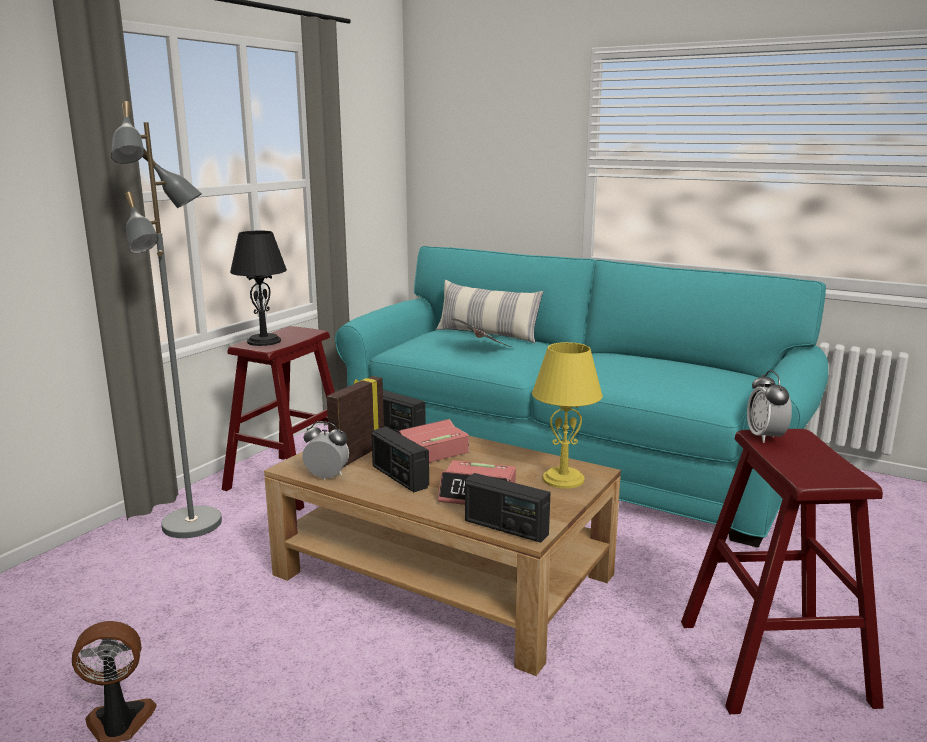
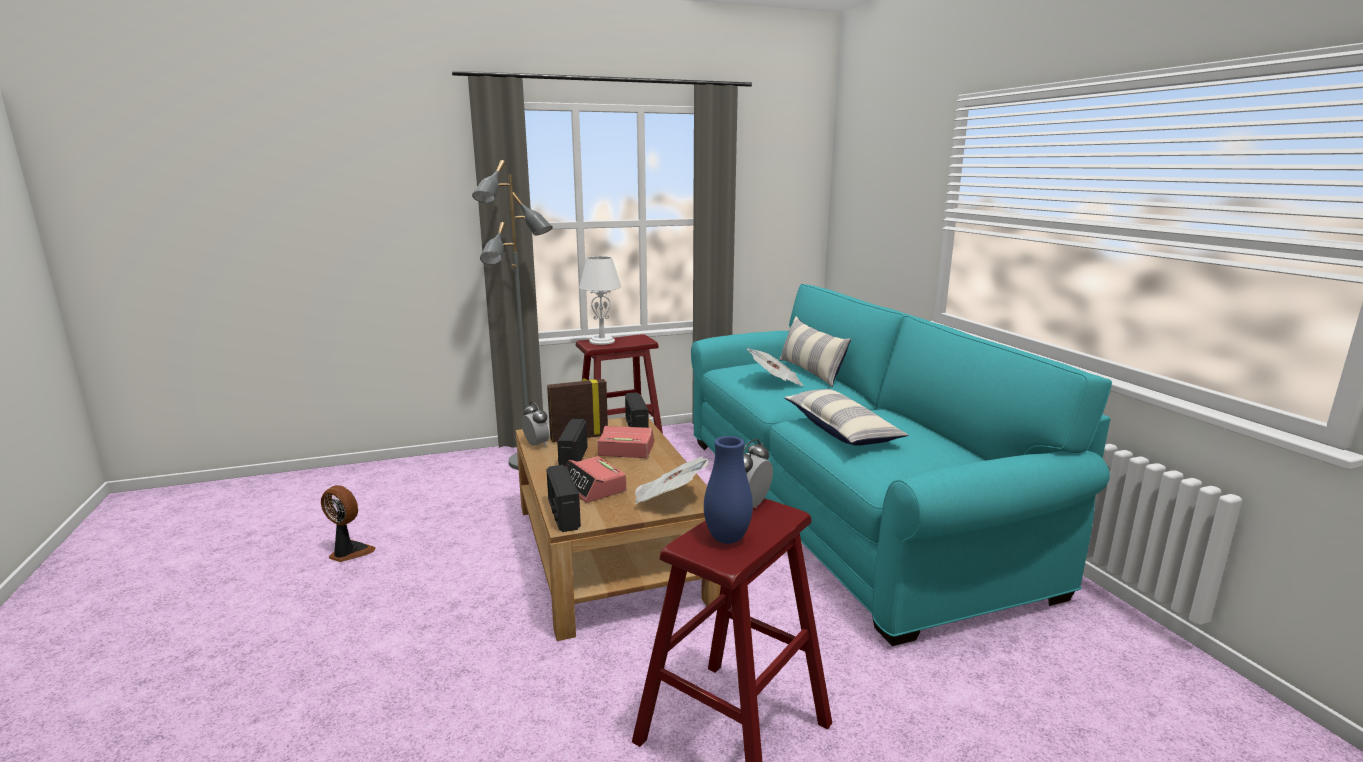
camera: 40 degrees right, 0 degrees up
black table lamp [230,231,287,346] -> white table lamp [579,256,621,345]
yellow table lamp [532,342,603,489] -> newspaper [635,456,709,504]
none -> blue vase [704,436,753,544]
none -> pillow [784,389,908,446]

